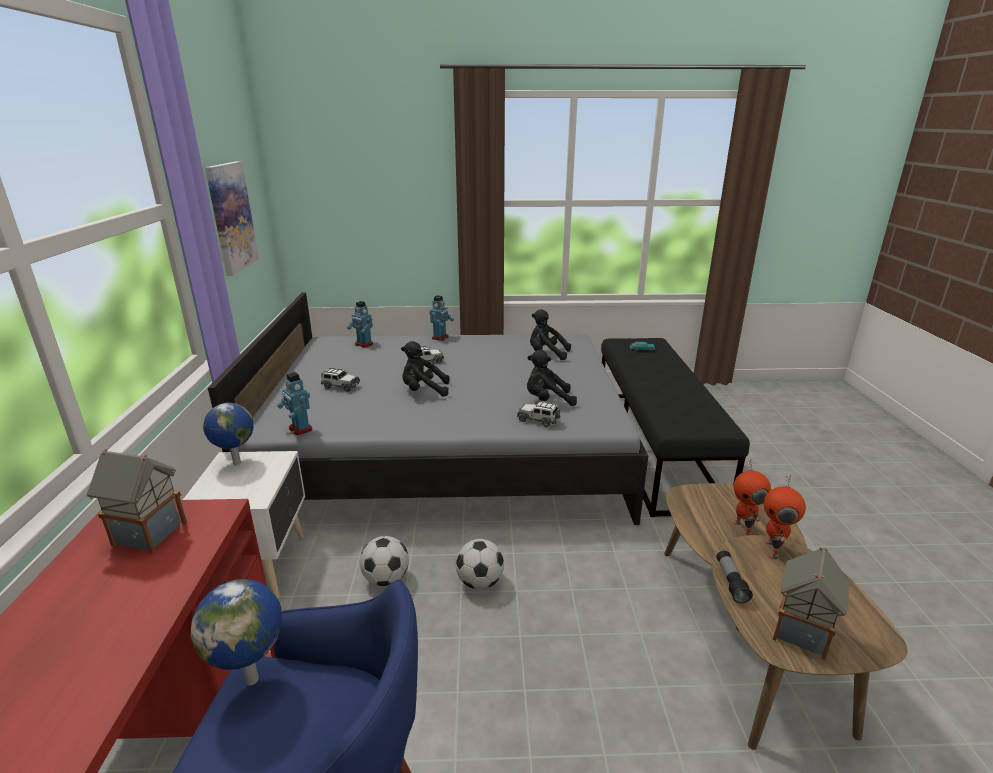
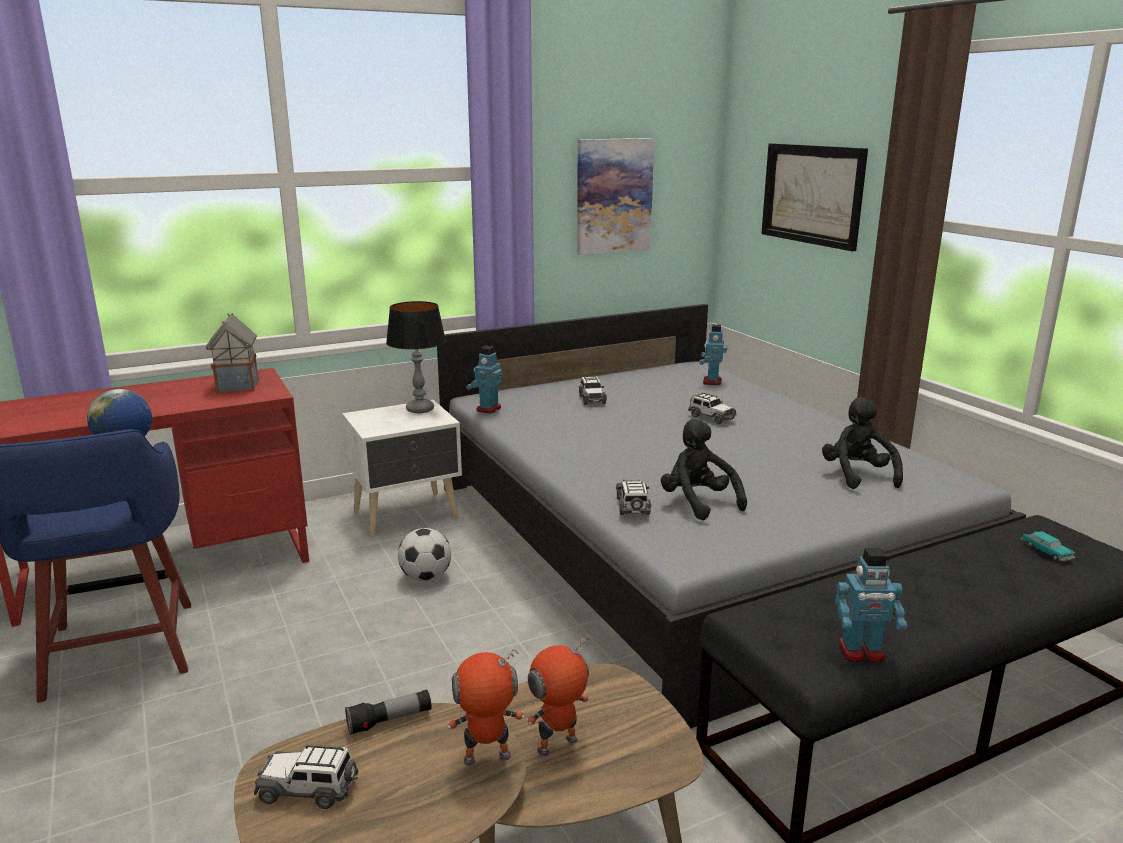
camera: 65 degrees right, 5 degrees down
globe [203,403,254,465] -> table lamp [386,301,446,413]
black plush toy [401,341,450,397] -> none
toy robot [430,295,454,341] -> toy robot moved to [835,548,907,662]
football [456,539,504,590] -> none
toy house [773,546,849,660] -> toy car [254,745,358,809]
none -> picture [761,143,868,251]

